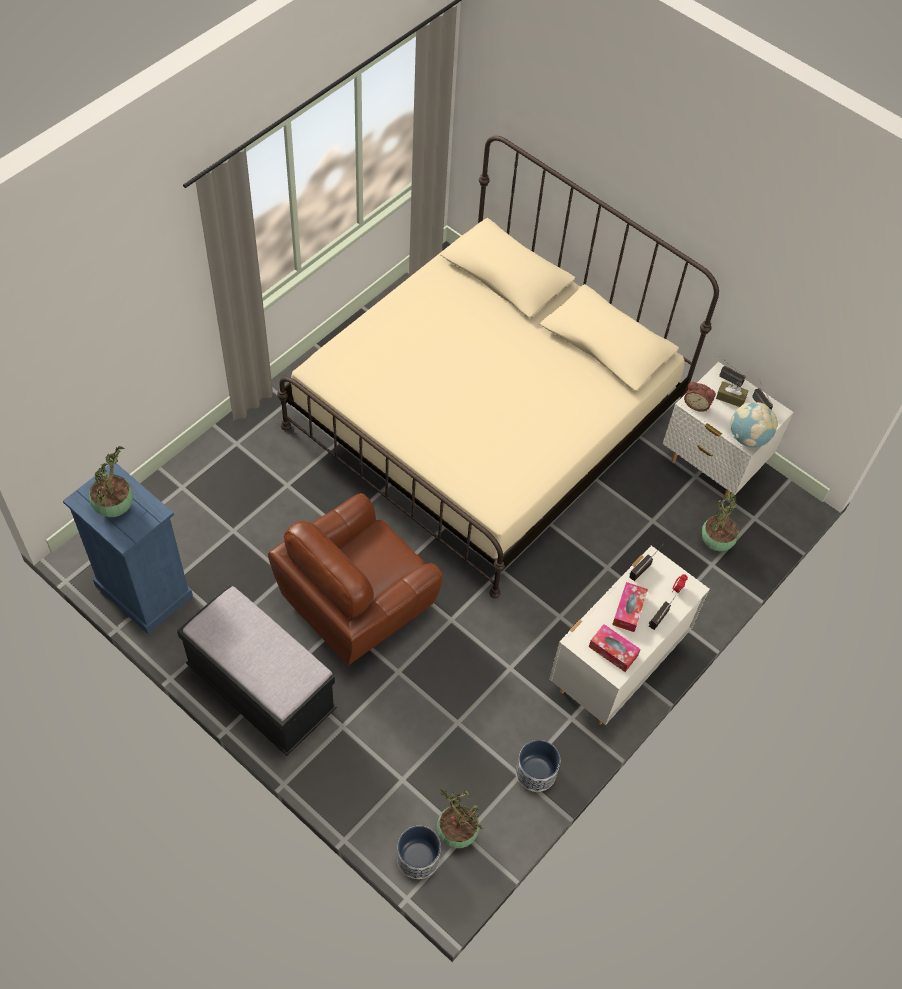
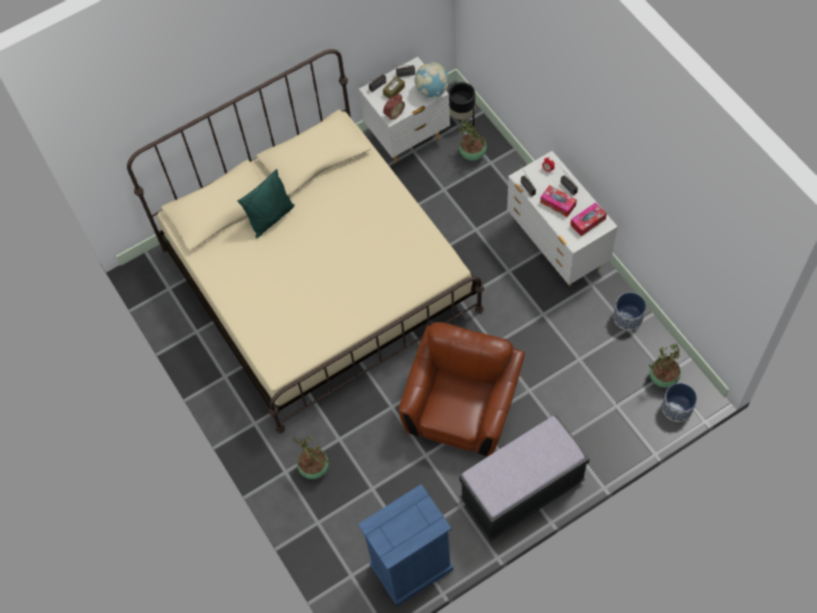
camera: 65 degrees left, 5 degrees up
potted plant [89,446,133,517] -> potted plant moved to [293,435,329,479]
brown armchair [268,493,443,665] -> brown armchair turned 135 degrees counterclockwise [399,322,525,456]
none -> green pillow [237,169,295,238]
none -> black planter [448,82,475,126]

